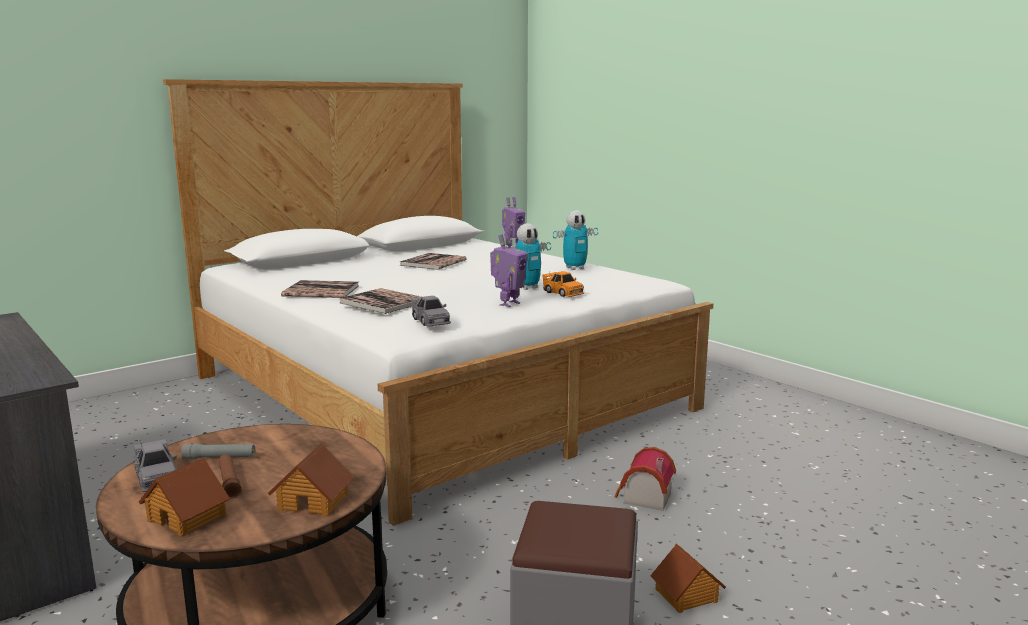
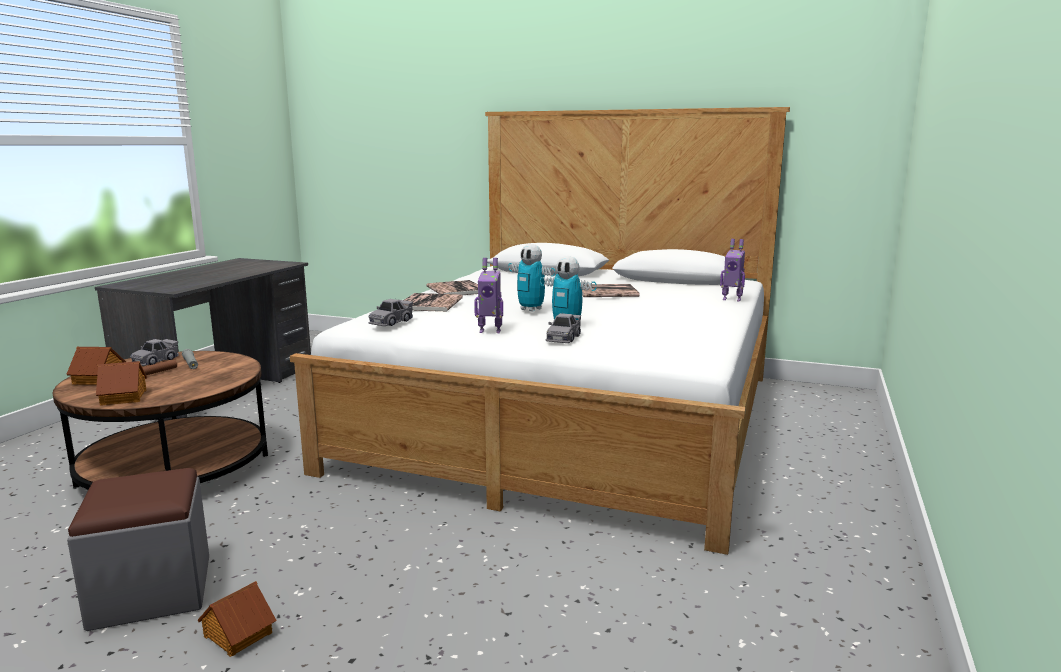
camera: 60 degrees right, 0 degrees up
orange toy car [542,271,584,297] -> grey toy car [545,312,581,343]
toy robot [553,210,598,270] -> toy robot moved to [508,244,555,312]
toy house [615,447,676,511] -> none

